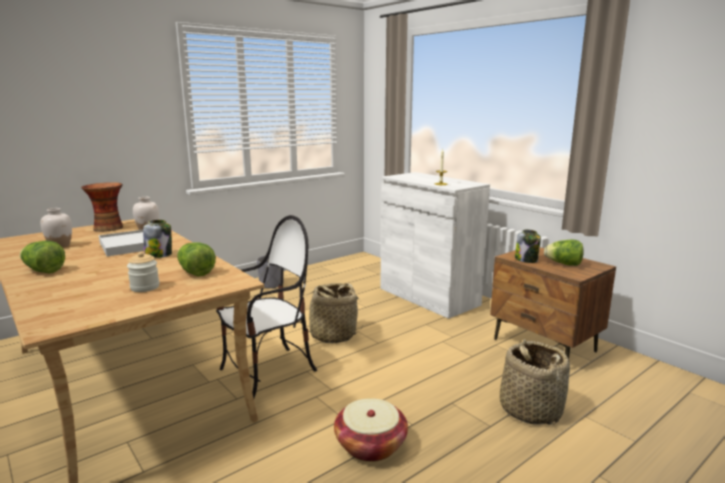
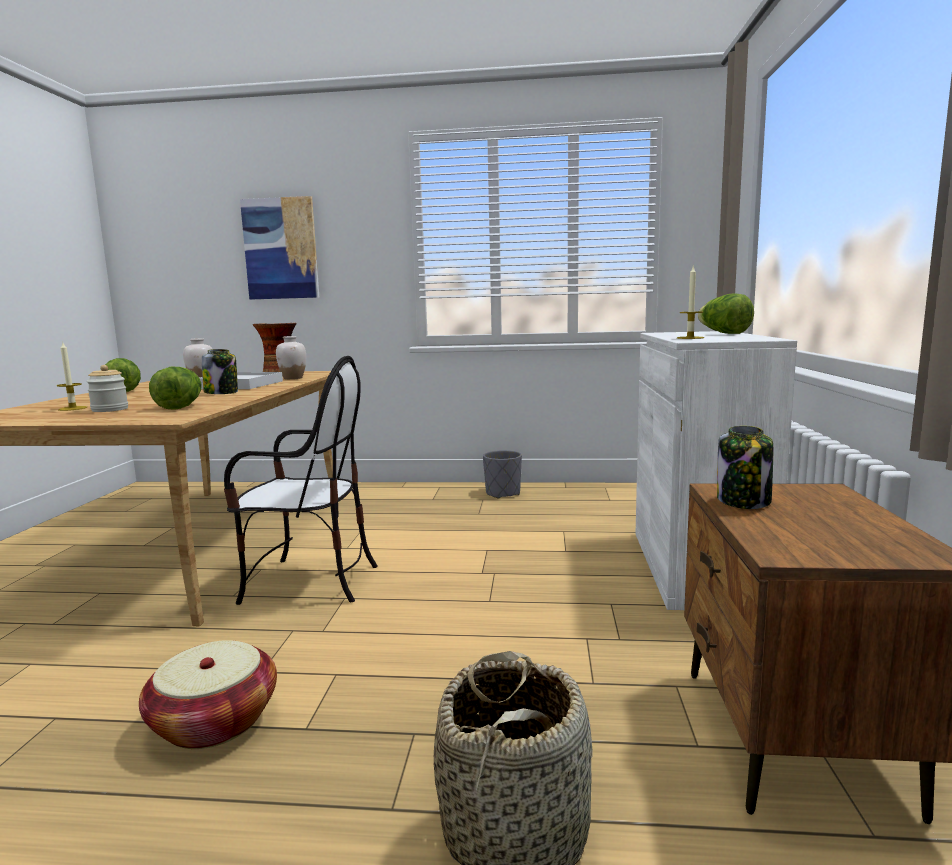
camera: 45 degrees right, 5 degrees down
basket [300,283,362,343] -> none
lettuce [544,239,584,266] -> lettuce moved to [698,294,754,334]
none -> candle [57,343,87,411]
none -> picture [240,196,319,299]

